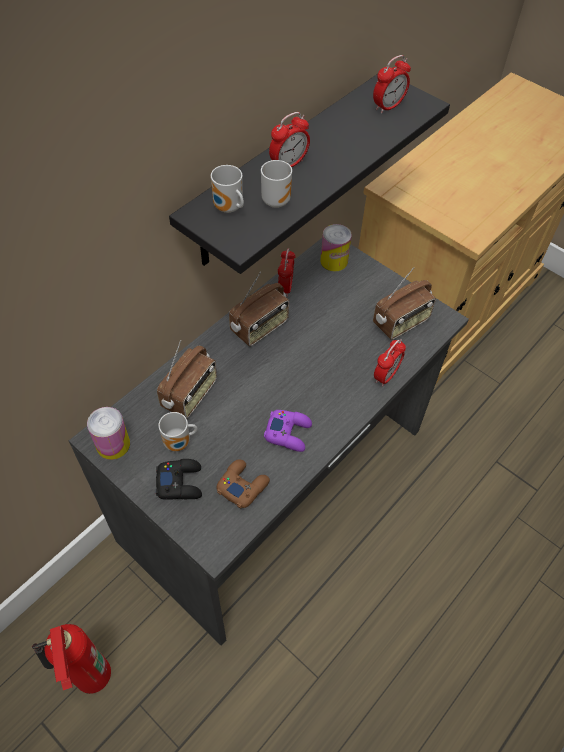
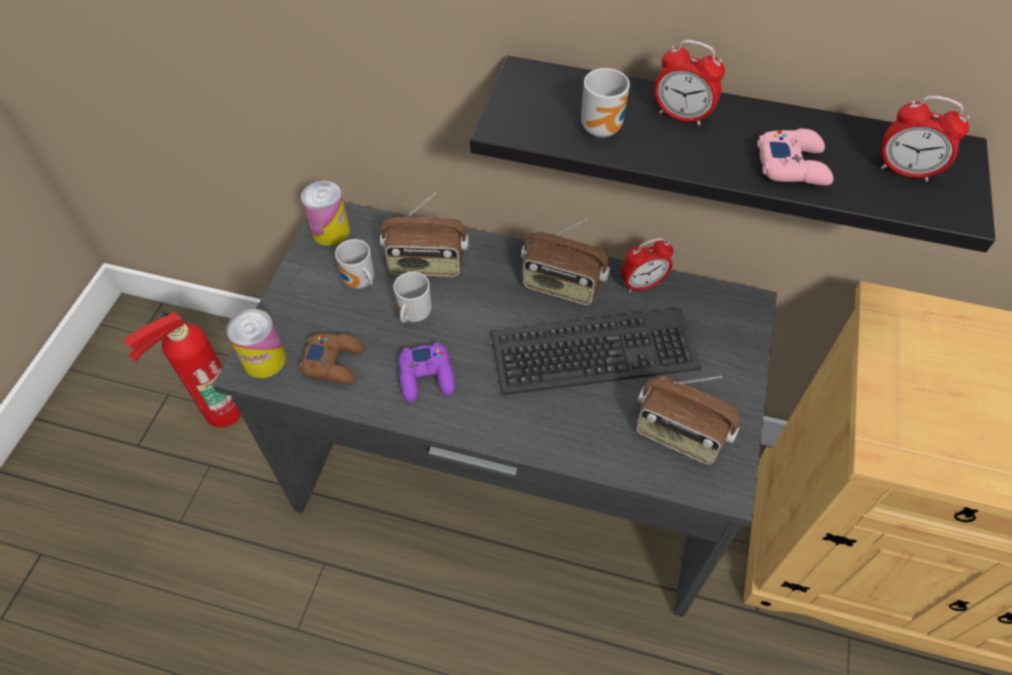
camera: 65 degrees right, 0 degrees up
black game controller [156,459,202,500] -> none
mug [211,165,244,213] -> mug moved to [394,272,432,323]
can [320,224,352,271] -> can moved to [226,309,286,378]
alarm clock [374,339,406,387] -> none
none -> keyboard [491,308,701,395]
none -> pink game controller [757,129,833,186]

